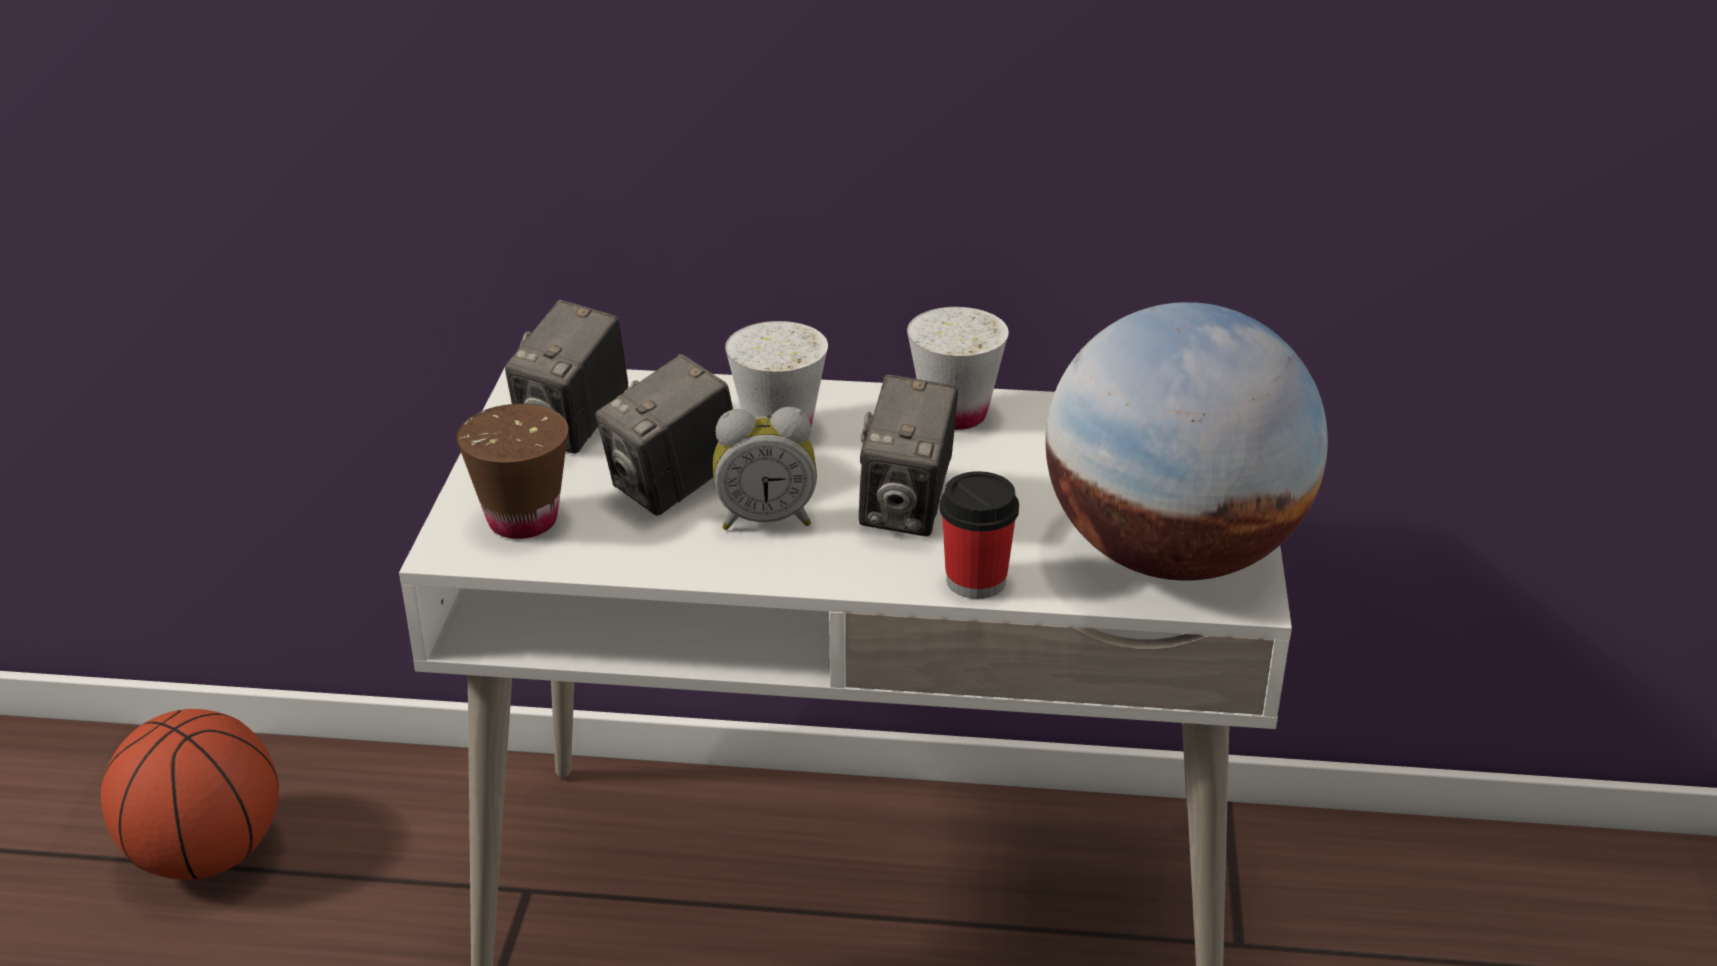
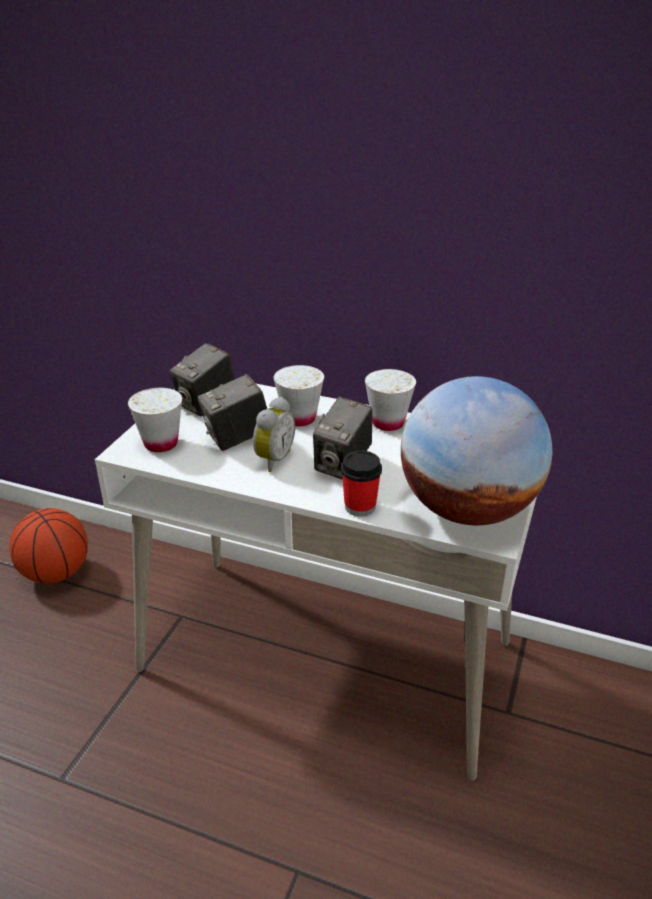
camera: 15 degrees right, 0 degrees up
brown cup [456,404,568,539] -> white cup [128,388,182,452]
alarm clock [713,407,817,530] -> alarm clock turned 75 degrees counterclockwise [253,397,295,472]

